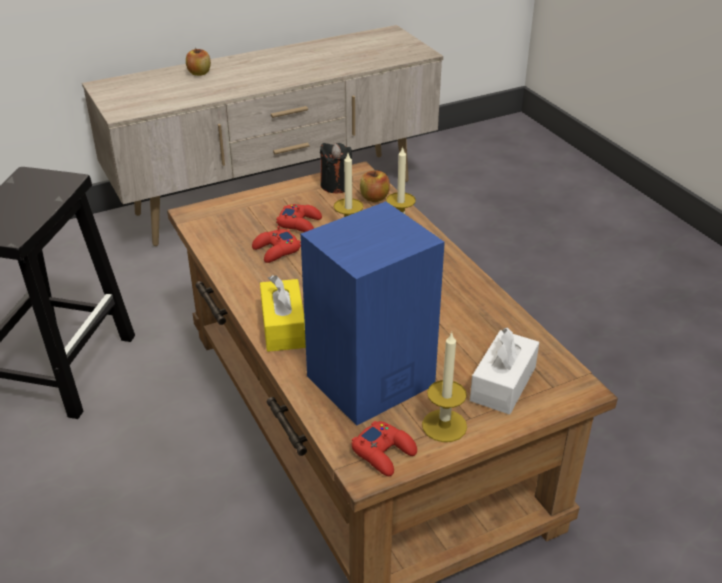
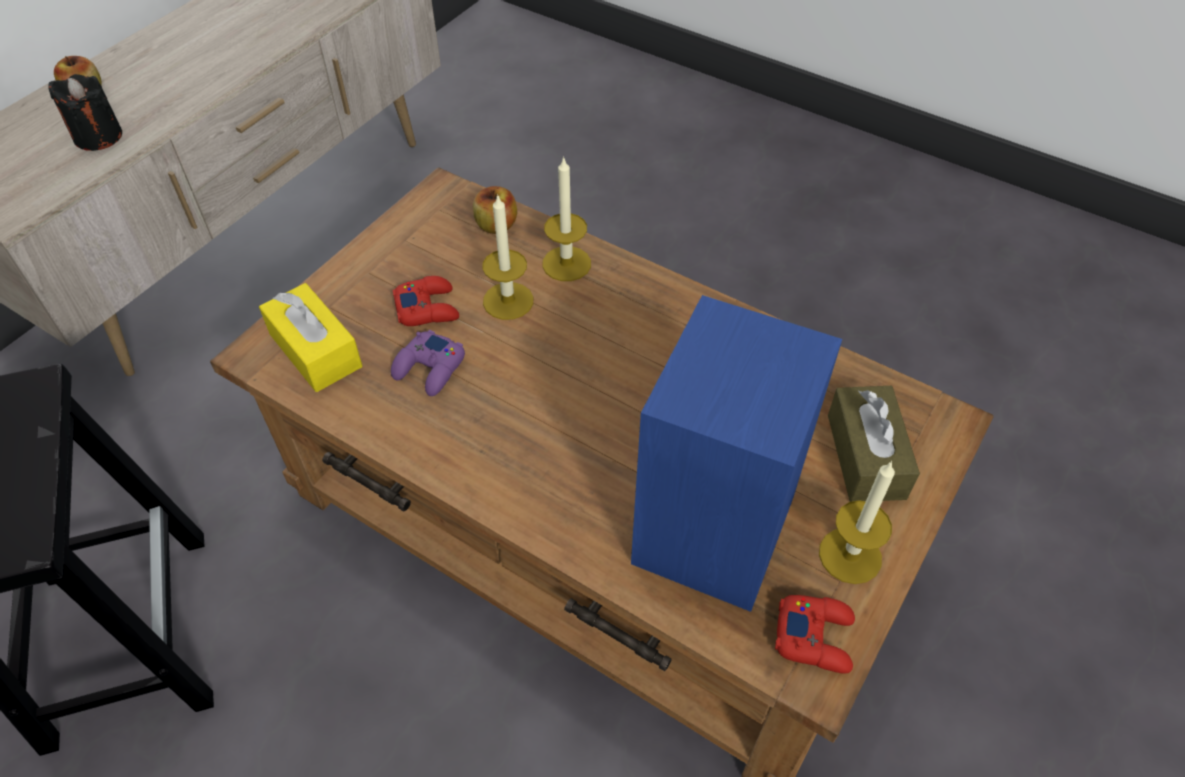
camera: 30 degrees left, 15 degrees up
red game controller [252,226,301,263] -> purple game controller [391,330,465,396]
yellow tissue box [260,275,306,352] -> yellow tissue box moved to [259,283,362,392]
black candle [320,143,352,193] -> black candle moved to [48,74,122,151]
white tissue box [470,327,539,415] -> brown tissue box [828,386,920,502]

